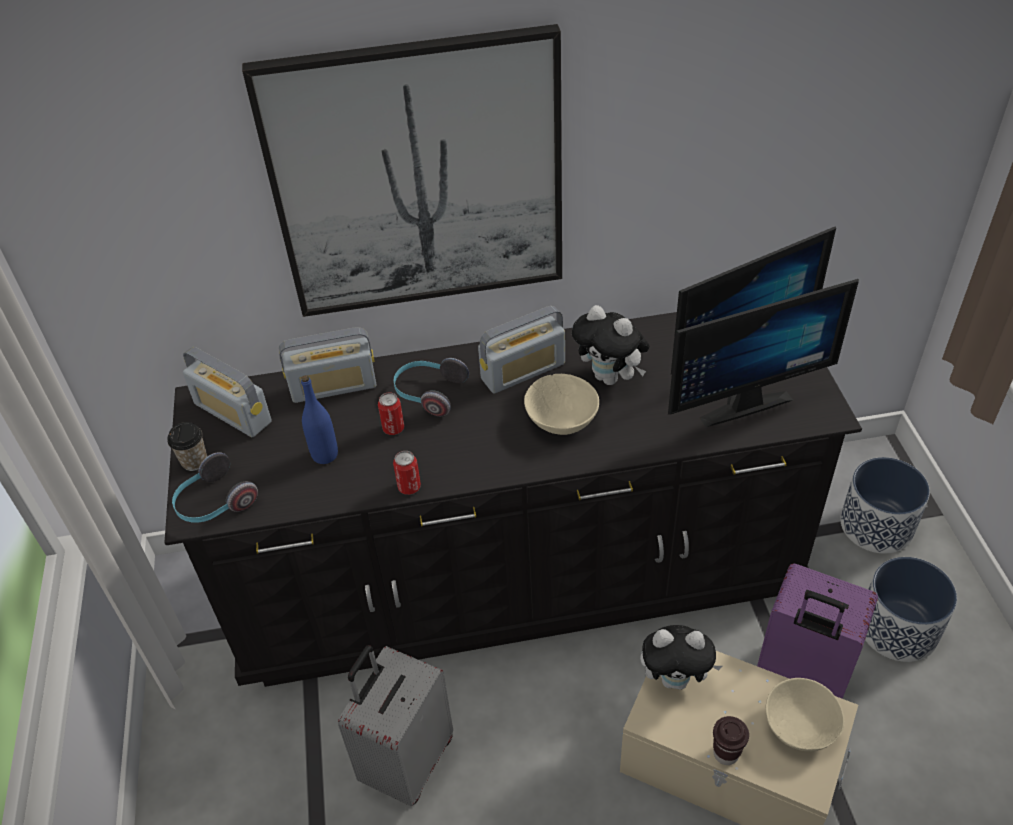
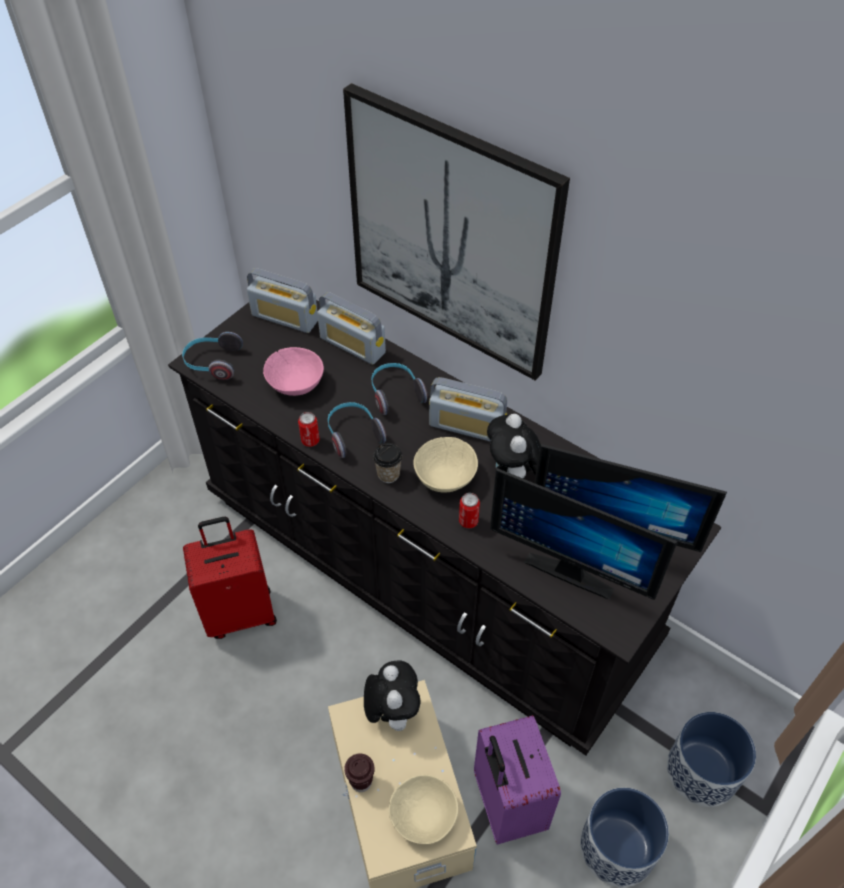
camera: 45 degrees right, 5 degrees up
cup [168,422,207,471] -> cup moved to [373,443,403,483]
radio [183,347,272,437] -> radio turned 60 degrees counterclockwise [247,268,318,333]
blue bottle [301,375,338,464] -> pink bowl [263,347,324,396]
grey suitcase [338,645,453,807] -> red suitcase [183,517,277,639]
can [378,393,404,435] -> can moved to [459,493,480,528]
plush toy [640,625,723,690] -> plush toy turned 150 degrees counterclockwise [364,660,421,731]
none -> headphones [328,402,386,458]

